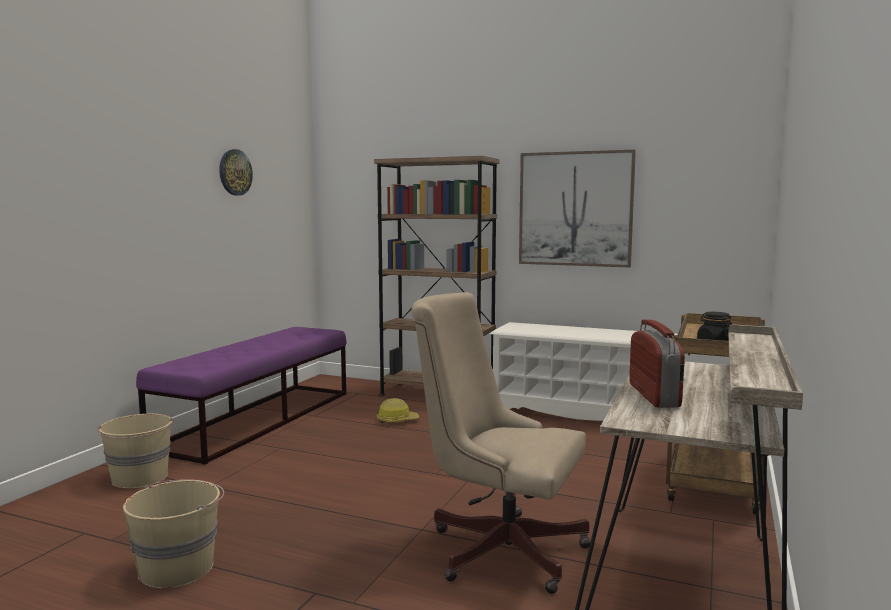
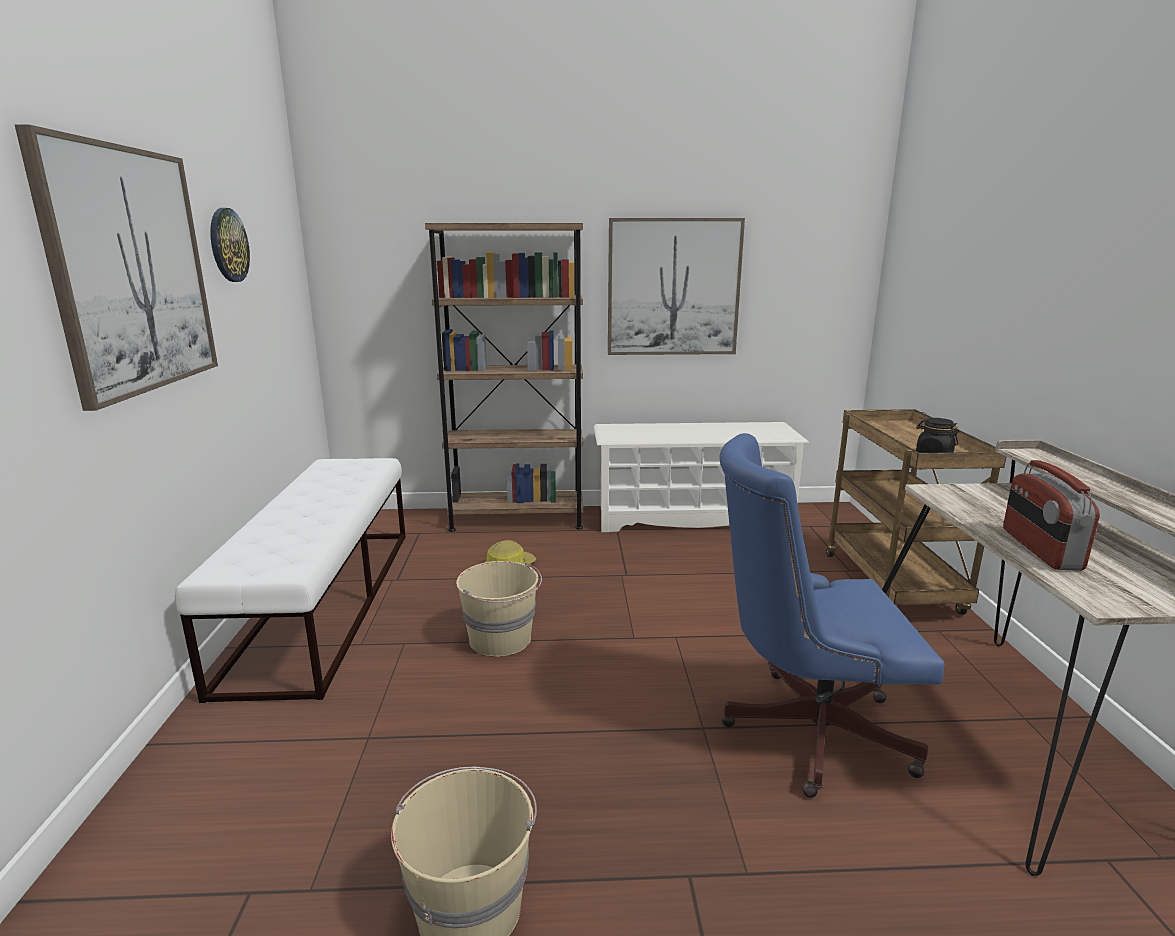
camera: 25 degrees left, 10 degrees up
beige bucket [97,414,173,489] -> beige bucket moved to [456,561,542,657]
purple bench [136,327,346,465] -> white bench [175,458,406,703]
beige office chair [411,292,591,594] -> blue office chair [719,433,944,798]
radio [629,319,685,408] -> radio turned 150 degrees counterclockwise [1003,460,1100,571]
none -> picture [15,124,218,411]

